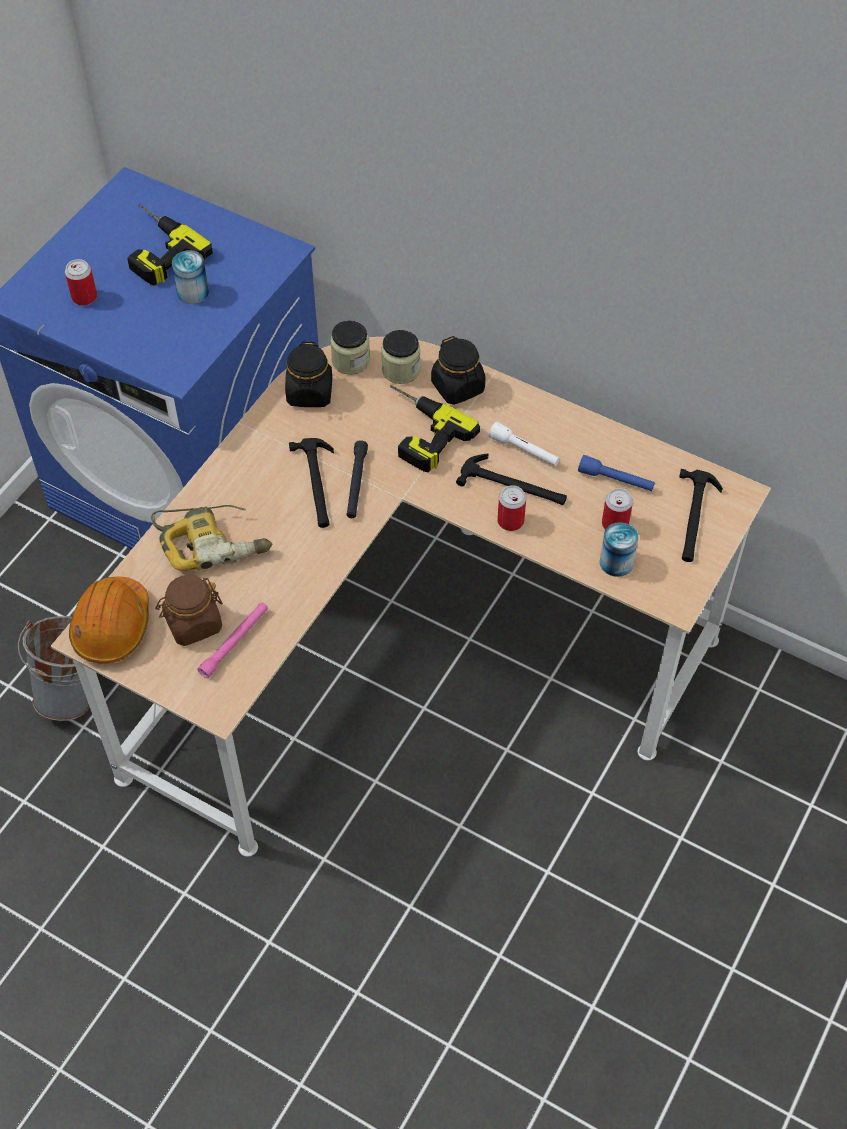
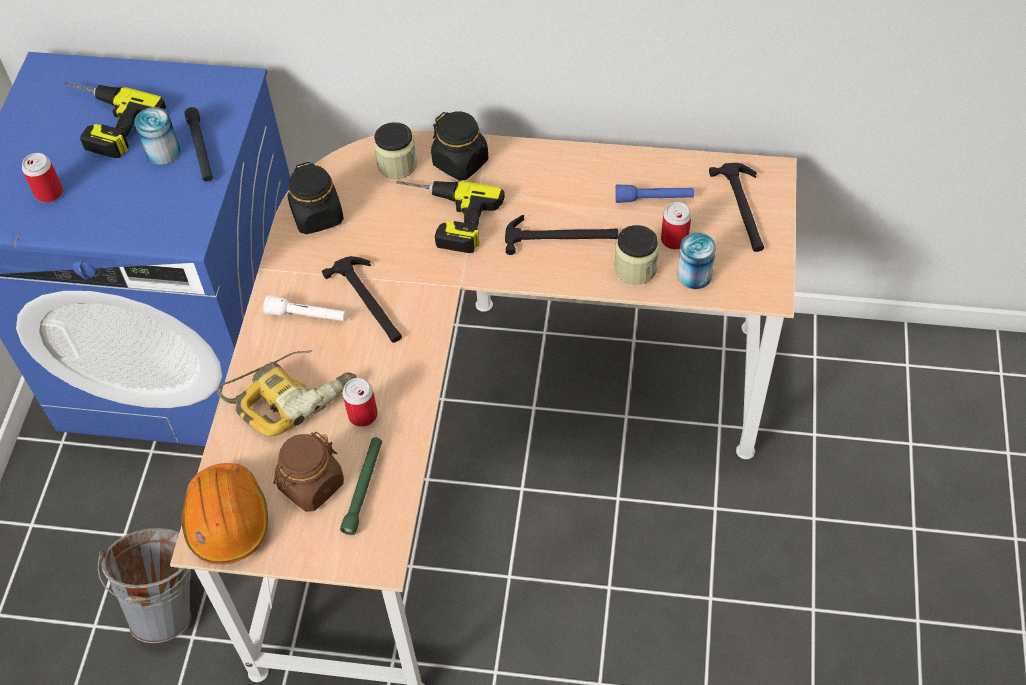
camera: 20 degrees left, 0 degrees up
pink flashlight [197,602,268,678] -> green flashlight [340,437,382,535]
jar [330,321,370,375] -> jar moved to [614,225,659,284]
black flashlight [346,440,368,518] -> black flashlight moved to [184,107,213,182]
white flashlight [489,422,560,466] -> white flashlight moved to [263,295,346,321]
can [497,485,526,531] -> can moved to [342,378,378,427]

